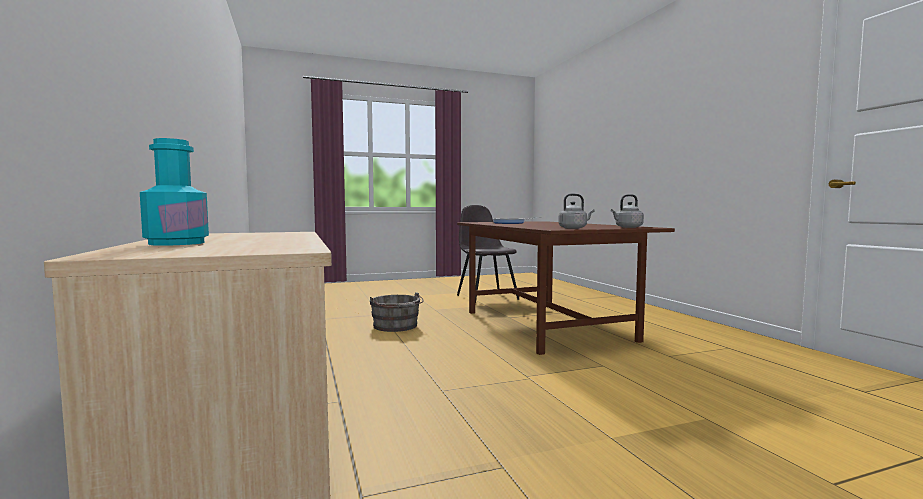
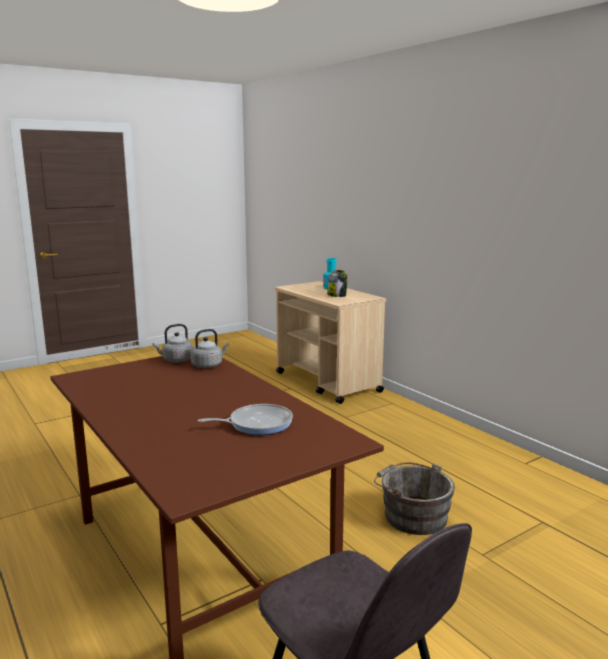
camera: 165 degrees right, 10 degrees up
grey kettle [611,194,644,228] -> grey kettle moved to [191,329,229,368]
none -> jar [327,270,348,297]

